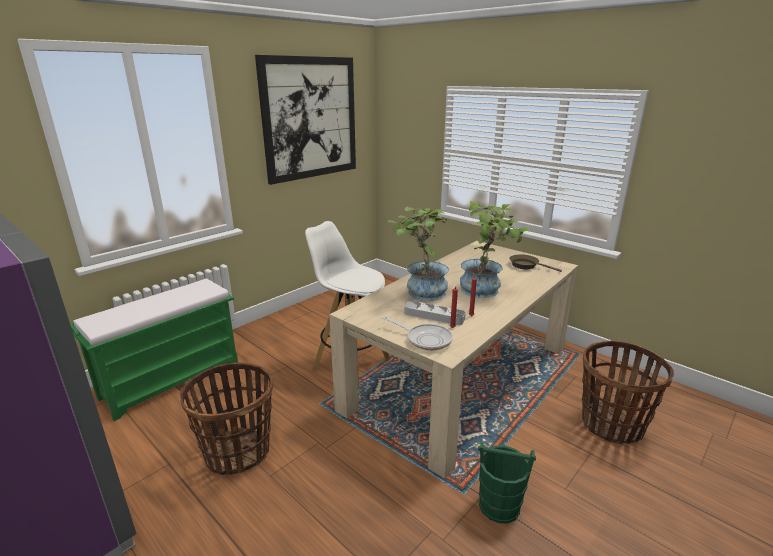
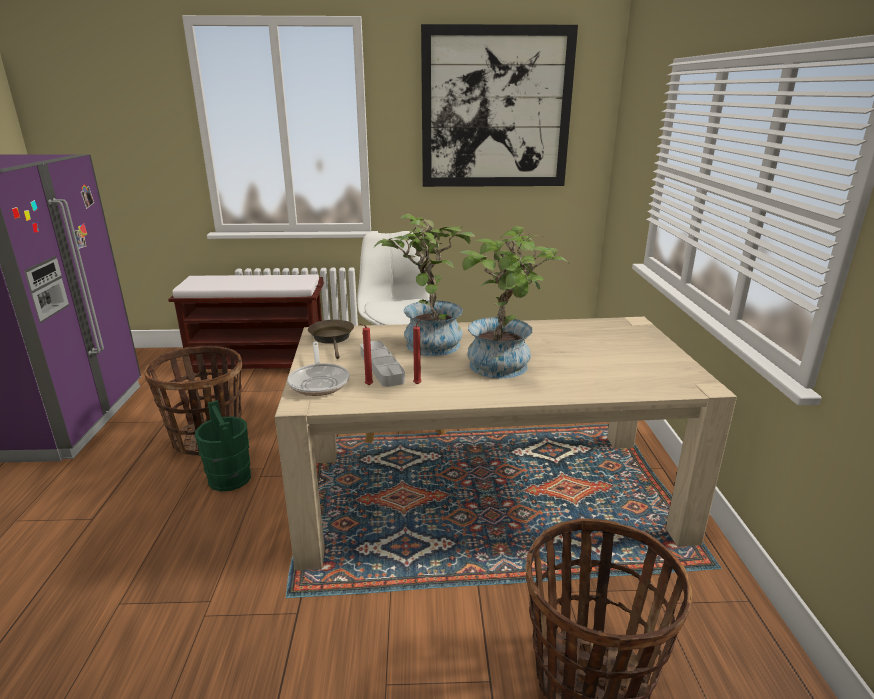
camera: 45 degrees right, 0 degrees up
green bench [70,278,238,421] -> brown bench [168,274,324,373]
green bucket [478,441,536,523] -> green bucket moved to [195,400,251,492]
brown frying pan [509,254,562,272] -> brown frying pan moved to [308,320,354,359]

